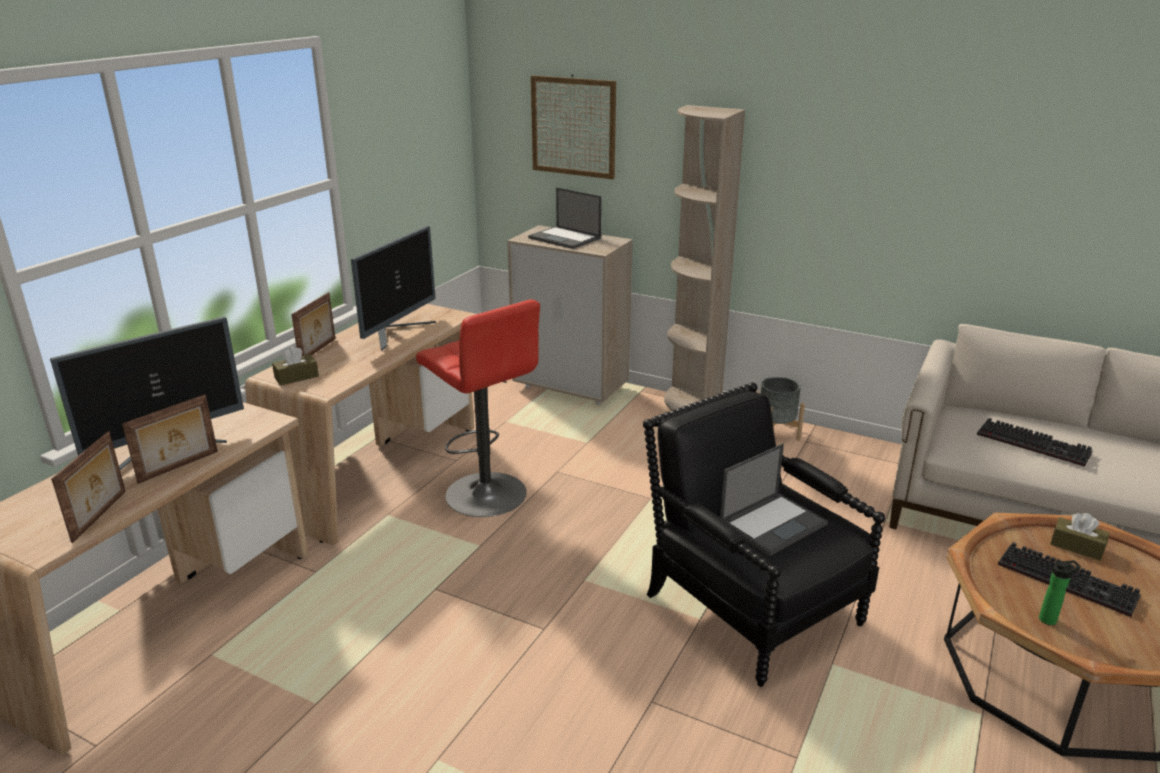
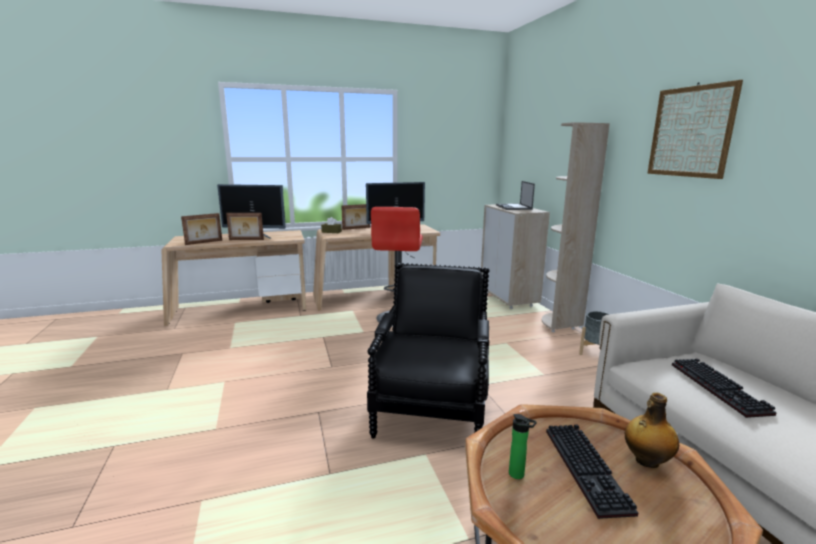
camera: 45 degrees right, 10 degrees down
picture [531,74,616,179] -> picture moved to [647,80,743,179]
laptop [720,444,828,556] -> none
brown tissue box [1050,513,1110,561] -> bottle [625,392,679,468]

